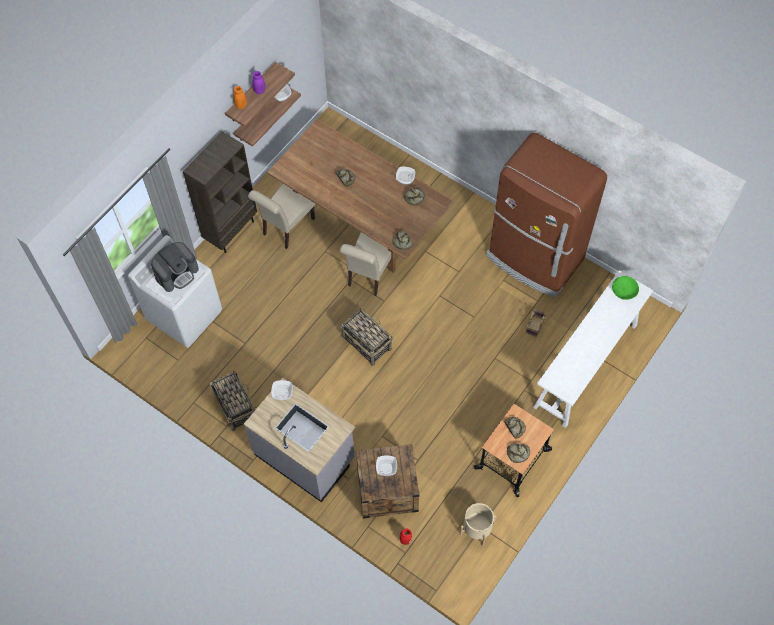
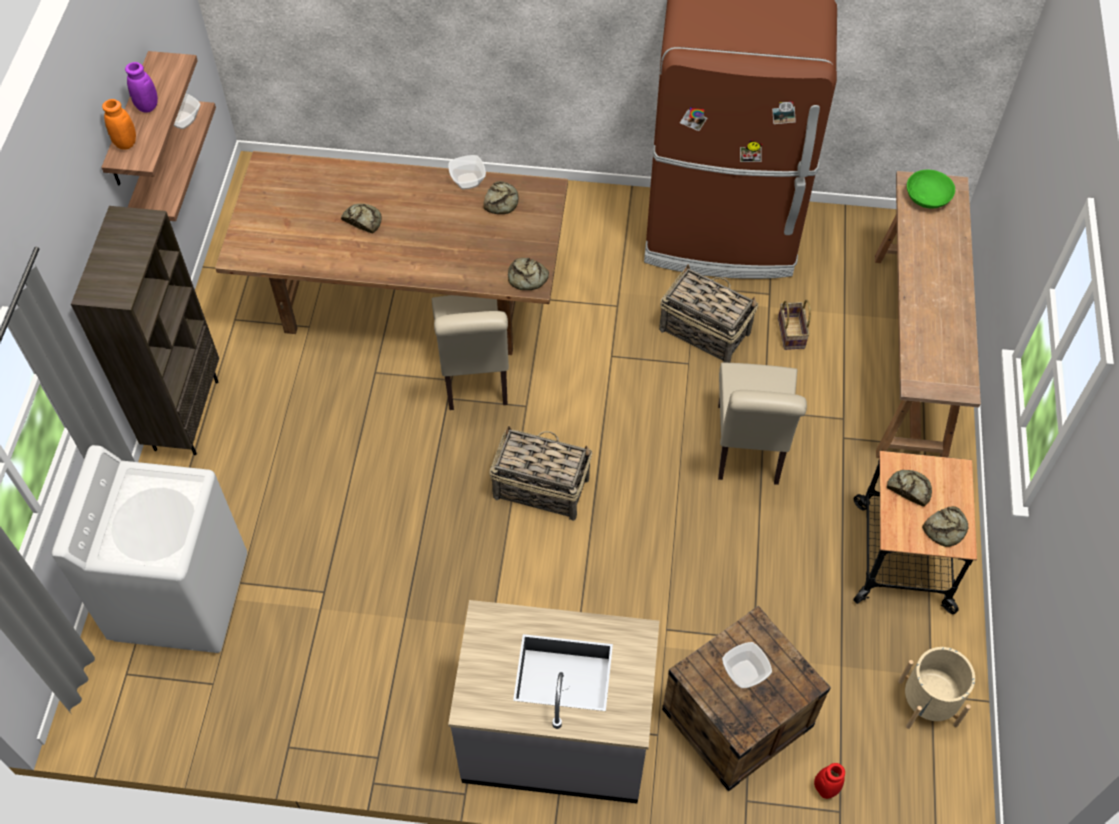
camera: 30 degrees left, 5 degrees down
coffee machine [151,242,199,292] -> none
basket [210,371,257,431] -> basket moved to [659,264,758,363]
beige chair [248,184,315,249] -> beige chair moved to [718,362,807,485]
bowl [271,380,293,400] -> none
white console table [533,271,653,428] -> brown console table [875,171,981,458]

